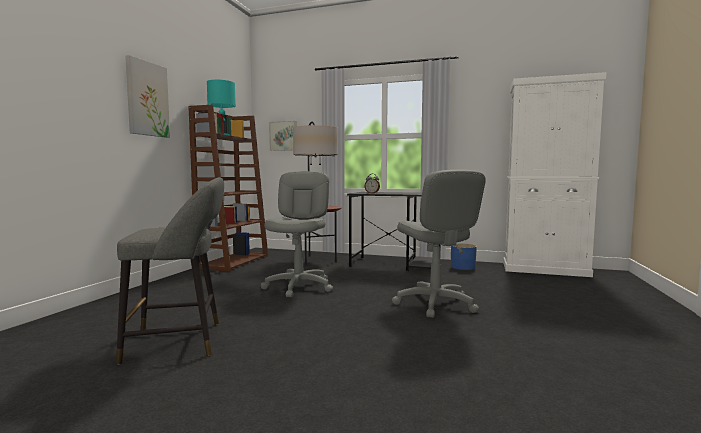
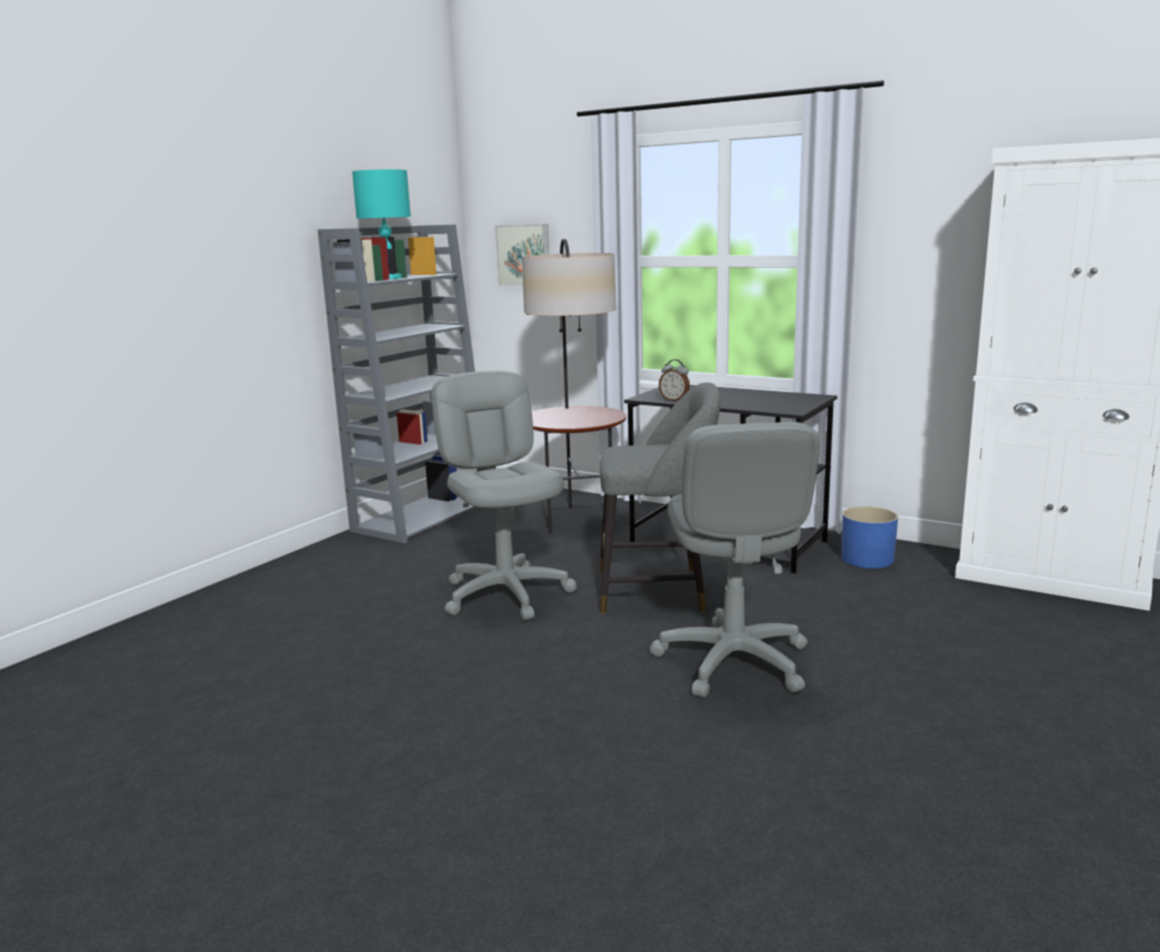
camera: 15 degrees right, 10 degrees up
grey stool [116,177,224,365] -> grey stool moved to [599,382,721,614]
picture [125,55,170,138] -> none
brown bookcase [188,105,268,272] -> grey bookcase [318,224,477,544]
grey office chair [261,171,333,298] -> grey office chair turned 45 degrees counterclockwise [431,371,577,620]

